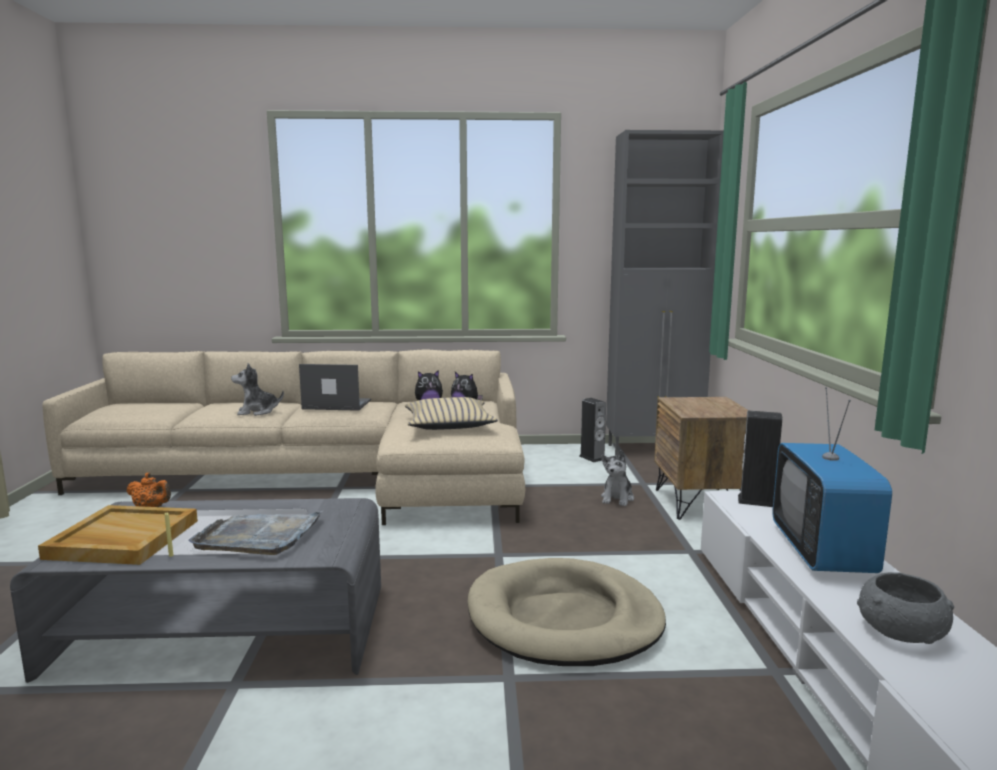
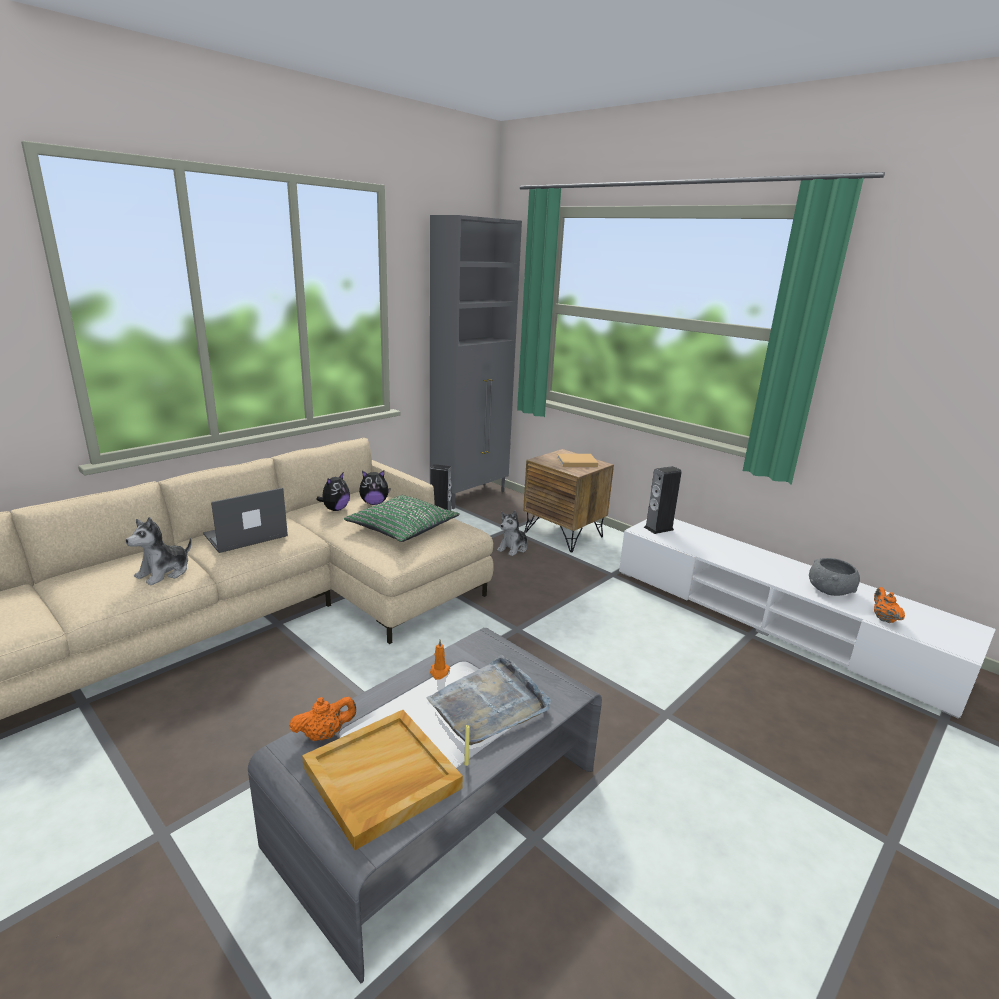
camera: 45 degrees left, 10 degrees up
beige pillow [405,397,498,430] -> green pillow [344,495,460,542]
beige dog bed [468,558,666,666] -> none
plush toy [601,450,634,506] -> plush toy turned 60 degrees clockwise [497,511,527,556]
television [772,387,892,573] -> none
none -> orange candle [430,640,450,680]
none -> beige book [557,454,598,467]
none -> orange teapot [874,587,905,623]

